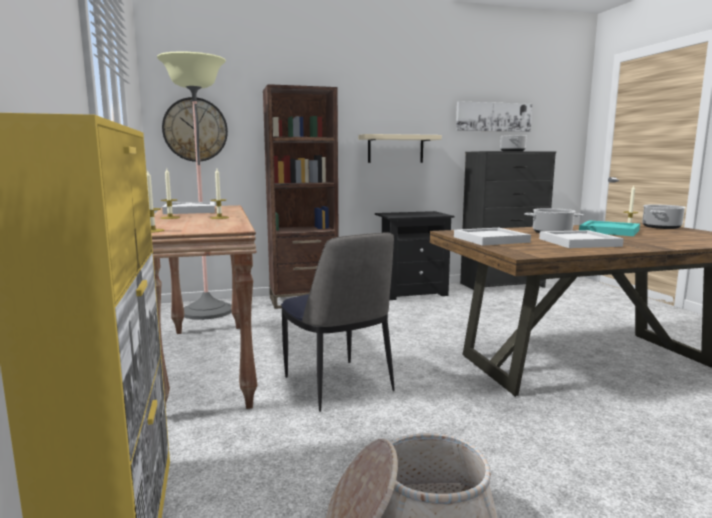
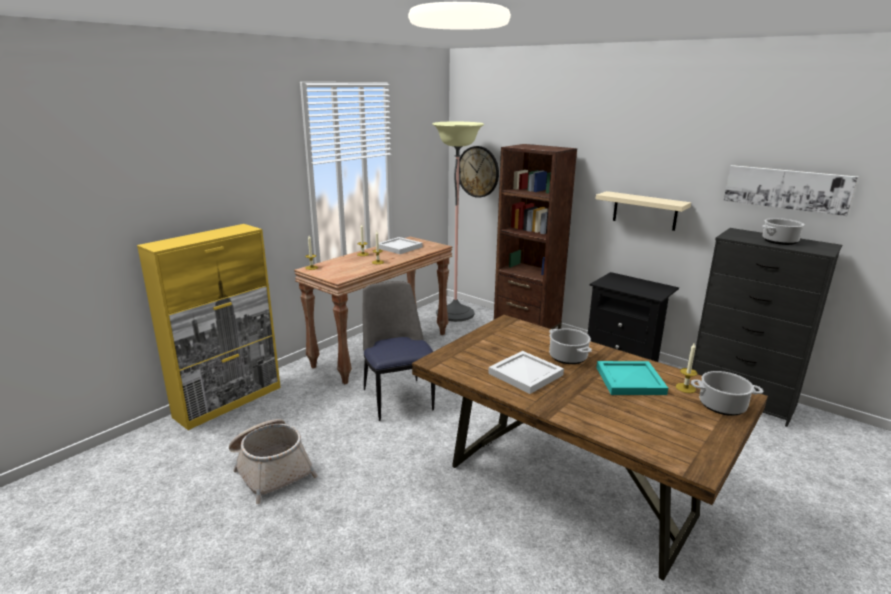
camera: 55 degrees right, 10 degrees up
chair [281,232,395,412] -> chair turned 135 degrees clockwise [363,281,435,421]
white tray [454,228,531,246] -> none

